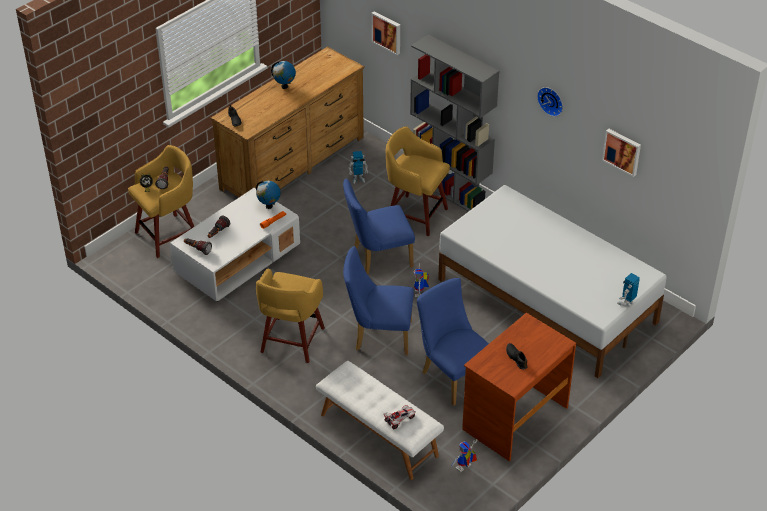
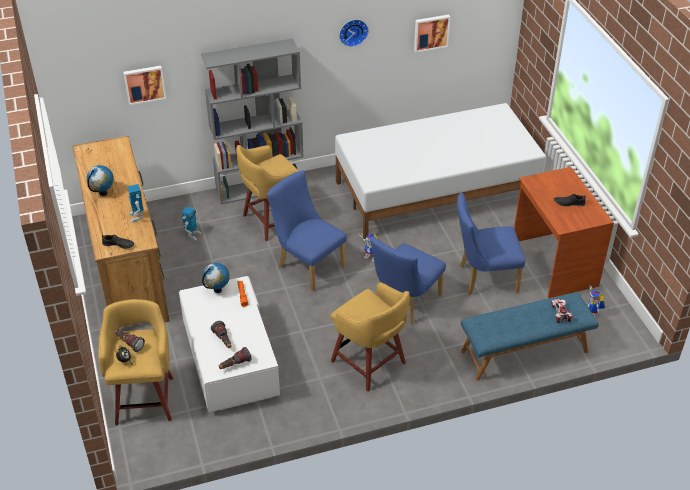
camera: 60 degrees left, 0 degrees up
white bench [316,361,444,480] -> blue bench [461,292,599,381]
blue chair [343,179,415,275] -> blue chair turned 120 degrees clockwise [267,171,347,291]
toy robot [617,273,640,307] -> toy robot moved to [128,184,144,223]

